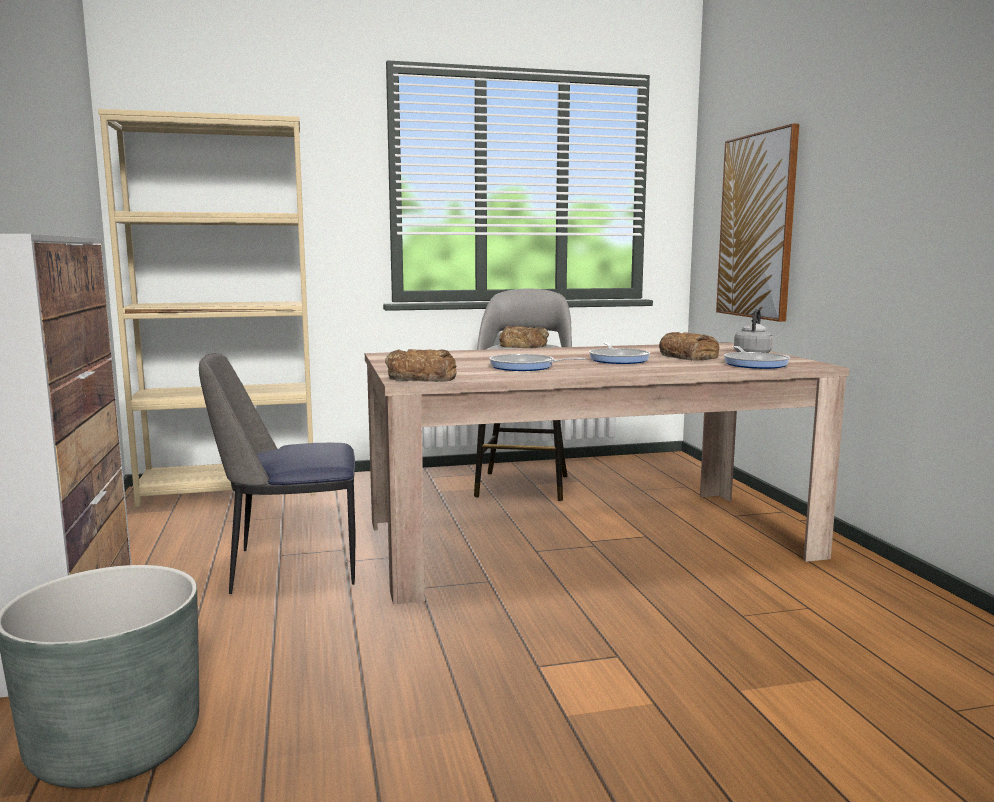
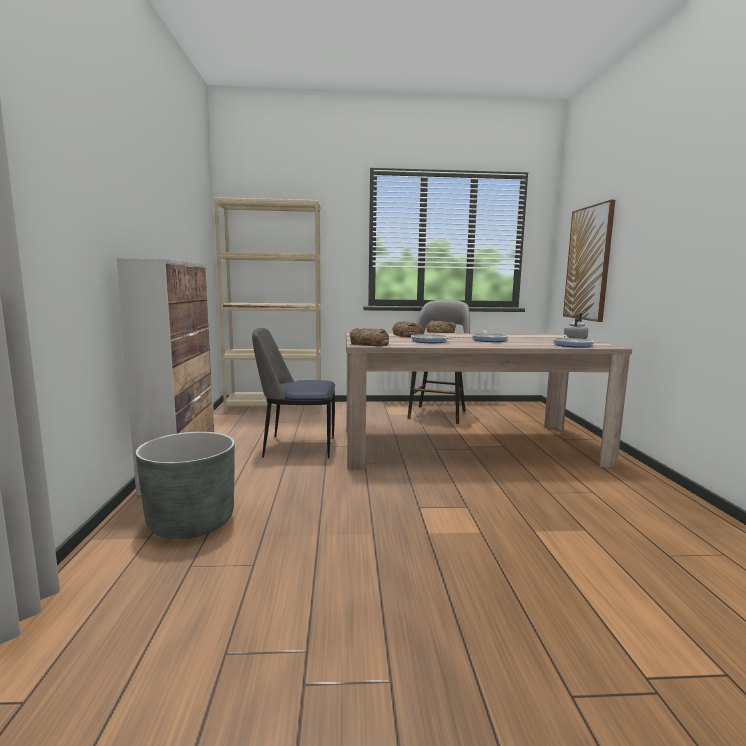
camera: 10 degrees right, 0 degrees up
bread [659,332,719,361] -> bread moved to [393,321,424,337]

